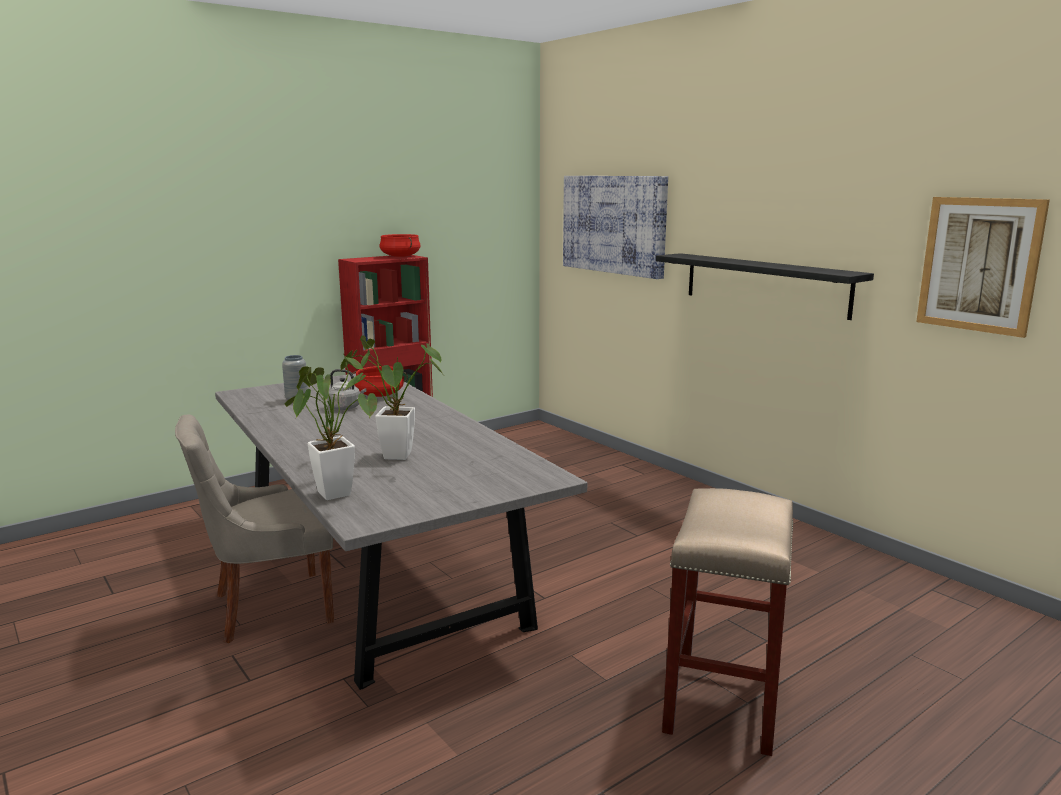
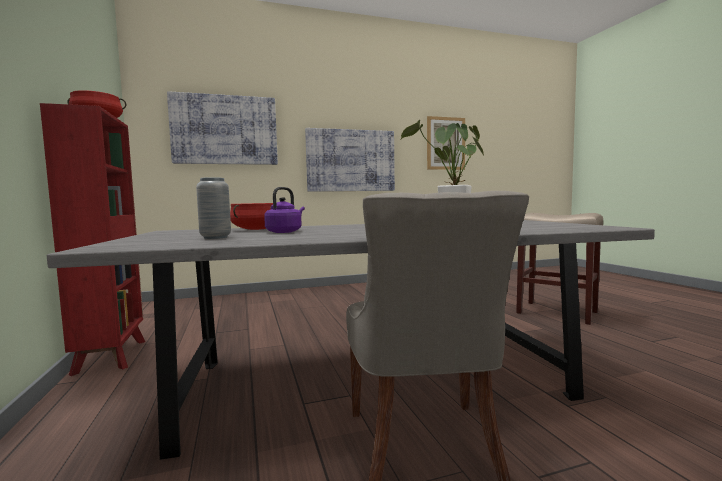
camera: 70 degrees left, 10 degrees down
potted plant [285,353,377,500] -> none
grey kettle [327,369,366,410] -> purple kettle [264,187,305,233]
black shelf [656,253,874,320] -> picture [305,128,395,192]

